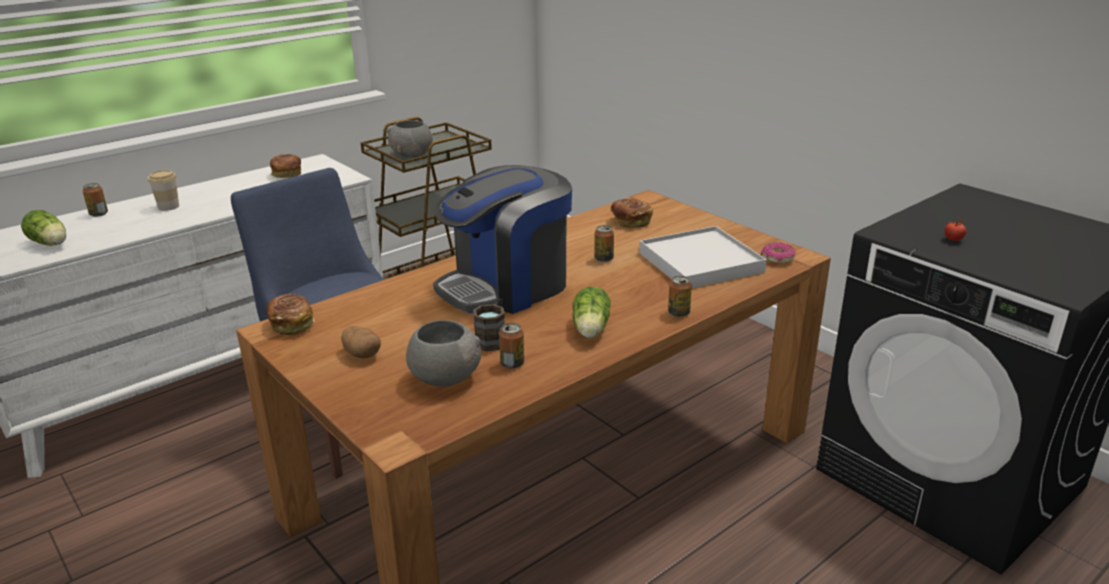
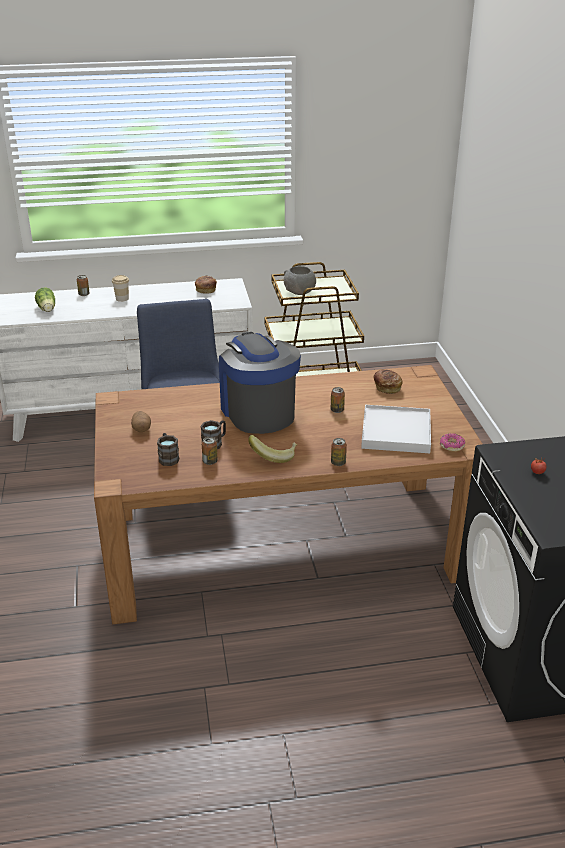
camera: 30 degrees right, 5 degrees up
bread [267,294,315,335] -> none
grey bowl [406,320,481,387] -> brown mug [157,433,179,466]
coffee machine [433,165,572,314] -> coffee machine turned 75 degrees clockwise [219,332,301,434]
lettuce [573,287,611,338] -> banana [248,435,298,463]

